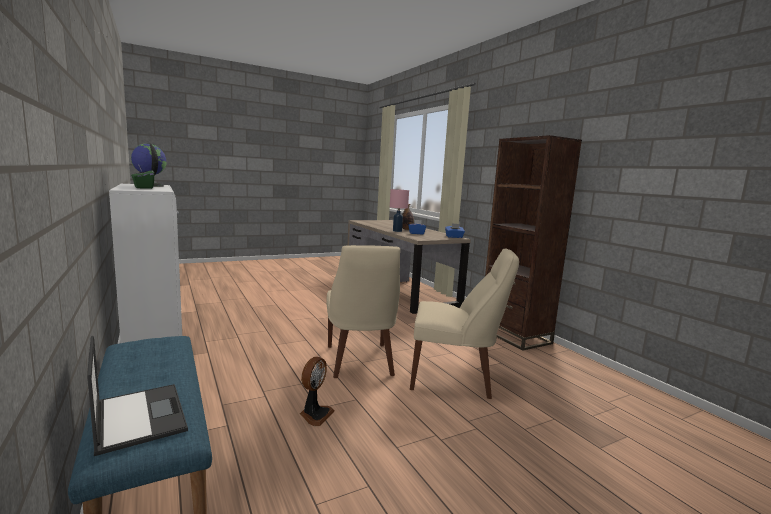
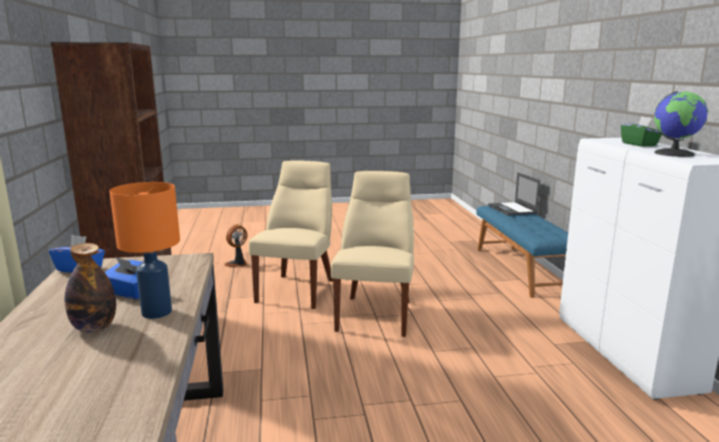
camera: 160 degrees left, 5 degrees up
fan [300,357,335,426] -> fan moved to [224,225,248,267]
pink table lamp [390,189,409,232] -> orange table lamp [109,182,180,319]
beige chair [410,248,519,399] -> beige chair turned 75 degrees clockwise [249,160,333,309]

